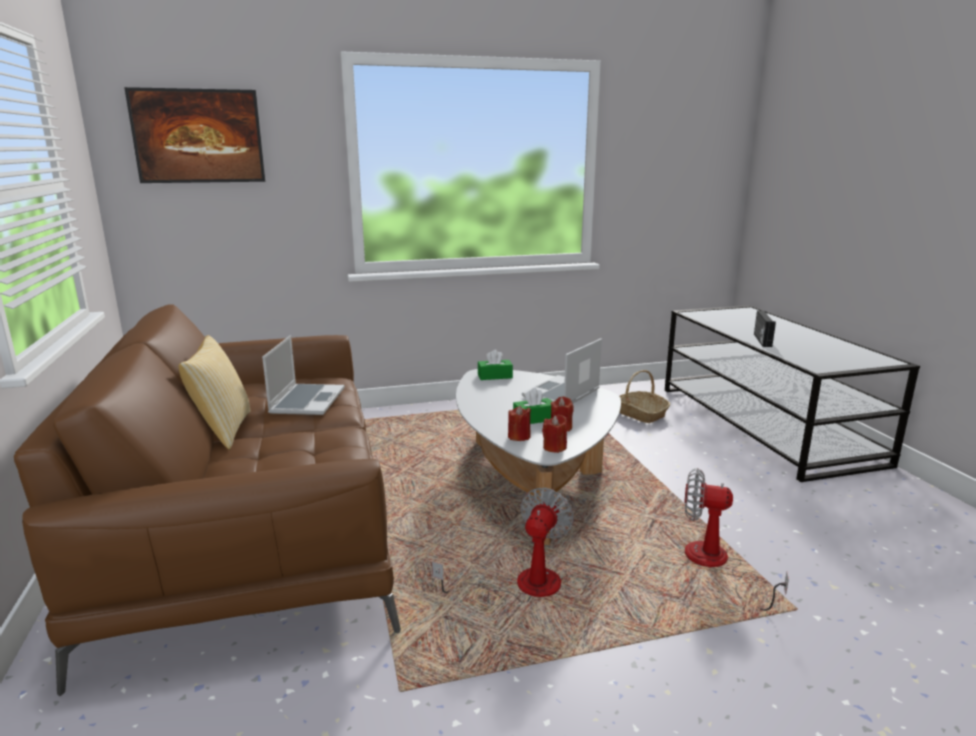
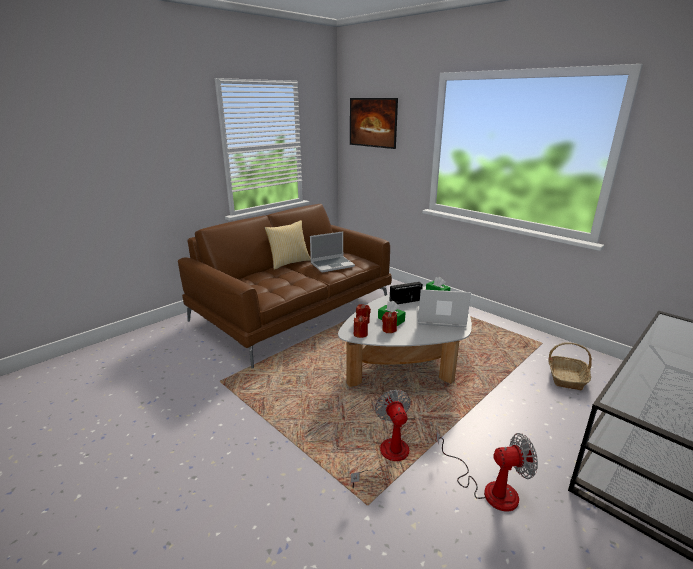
camera: 60 degrees right, 5 degrees up
fan [432,487,574,606] -> fan moved to [436,430,538,512]
radio [754,310,776,347] -> radio moved to [389,282,423,304]

